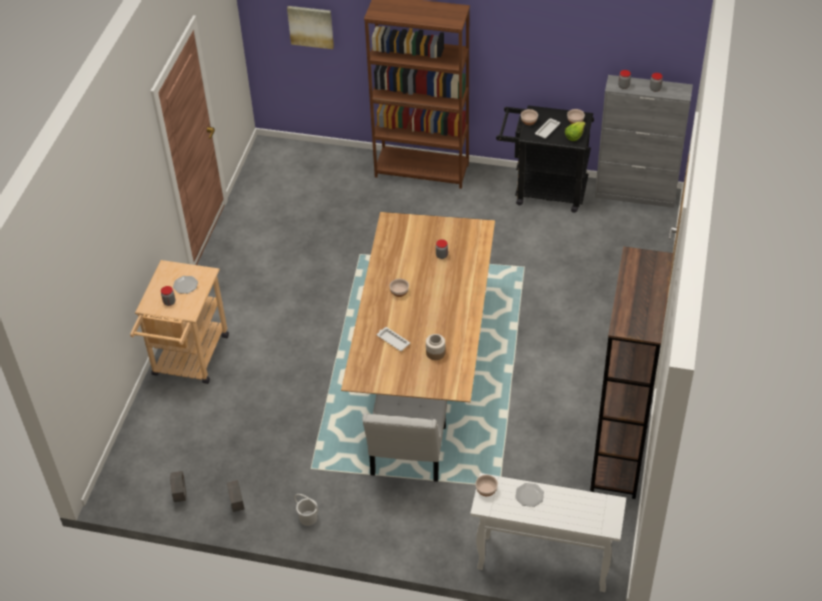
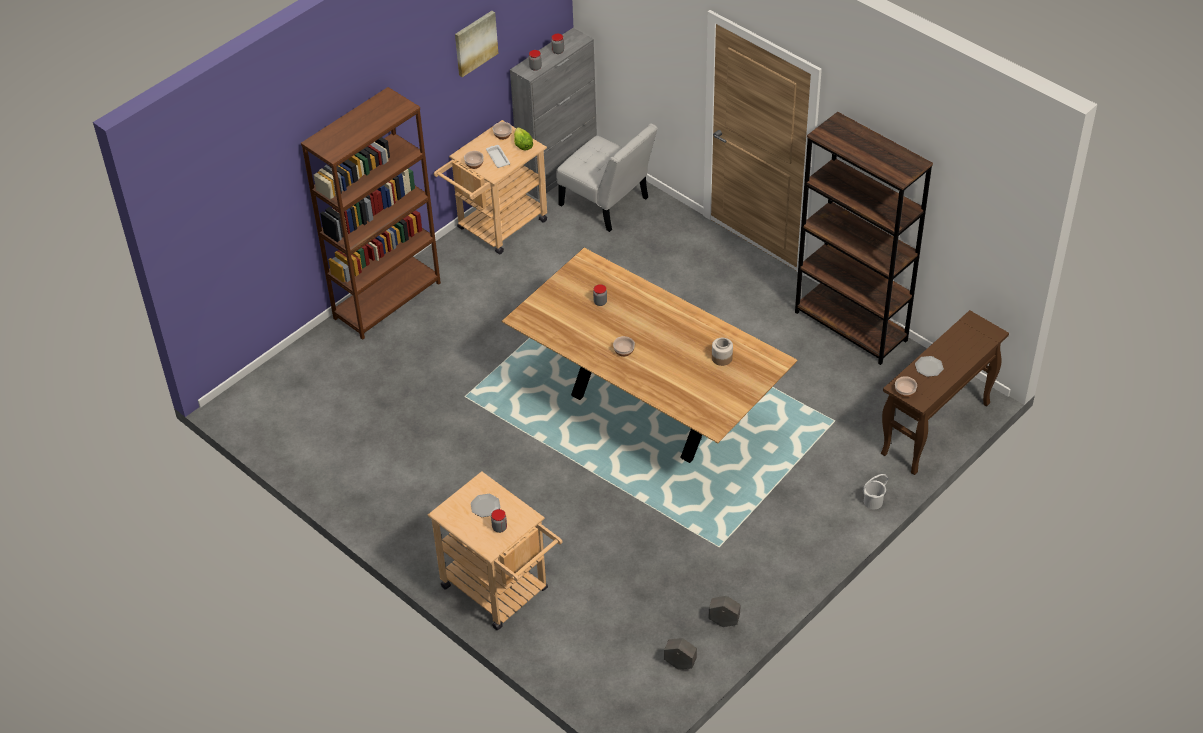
camera: 60 degrees left, 0 degrees up
picture [287,6,334,49] -> picture moved to [455,11,498,77]
white bucket [294,494,318,526] -> white bucket moved to [863,474,888,509]
white chair [362,394,447,482] -> white chair moved to [557,123,658,232]
white tray [377,327,410,351] -> none
white console table [470,473,626,592] -> brown console table [881,310,1009,475]
black cart [496,105,594,213] -> beige cart [434,120,547,254]

